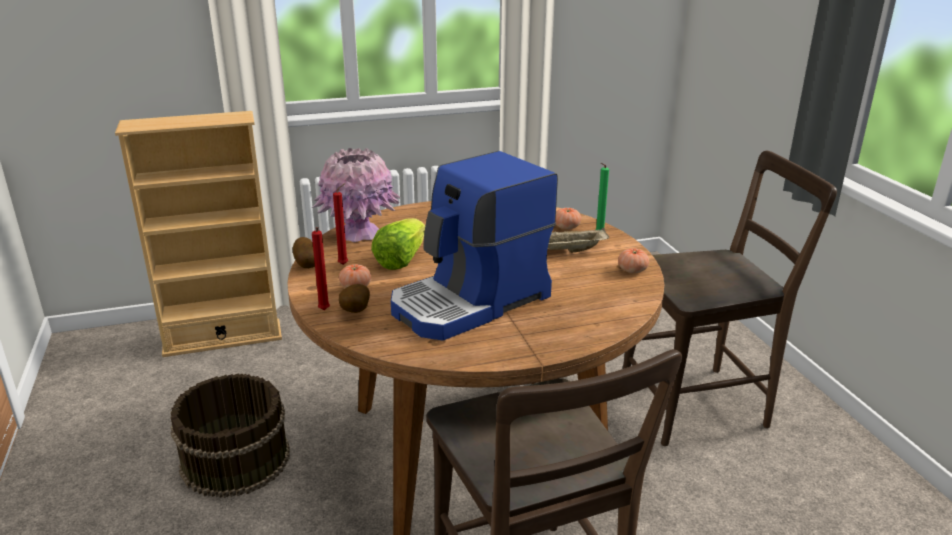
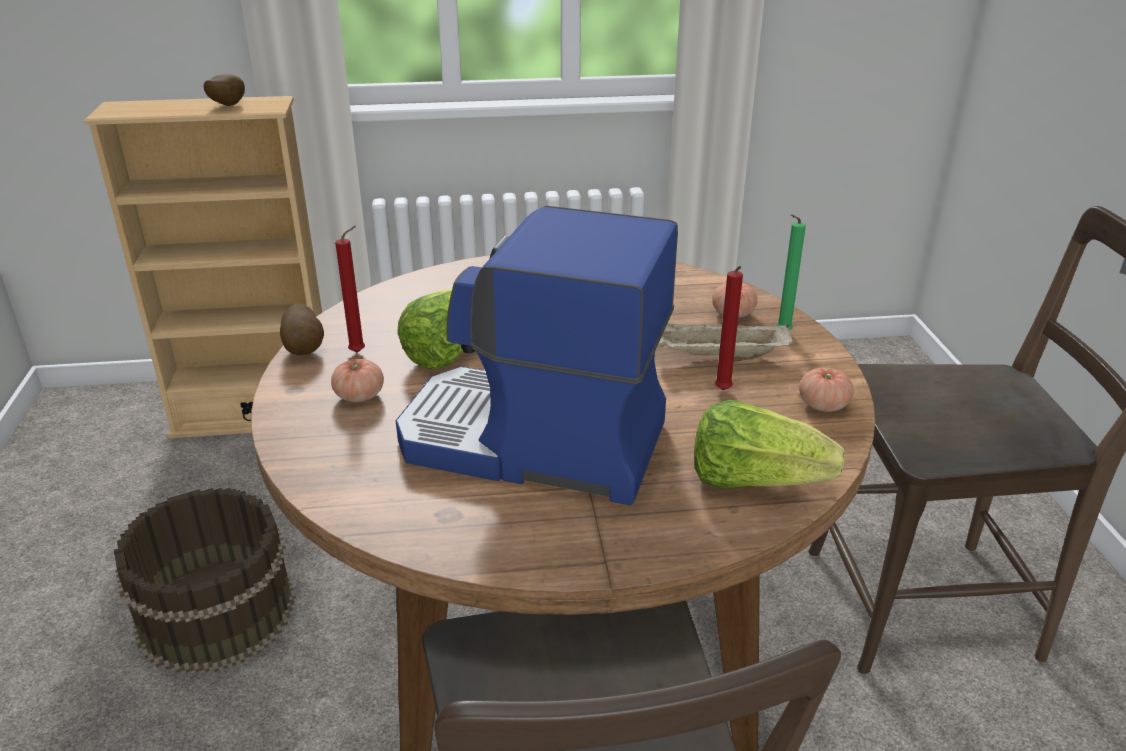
camera: 10 degrees right, 5 degrees up
pink vase [312,148,400,242] -> none
red candle [312,227,330,310] -> red candle moved to [715,266,743,390]
potato [339,284,370,313] -> potato moved to [203,74,245,106]
coffee machine [391,151,558,341] -> coffee machine turned 45 degrees clockwise [396,206,678,505]
none -> lettuce [694,400,845,488]

